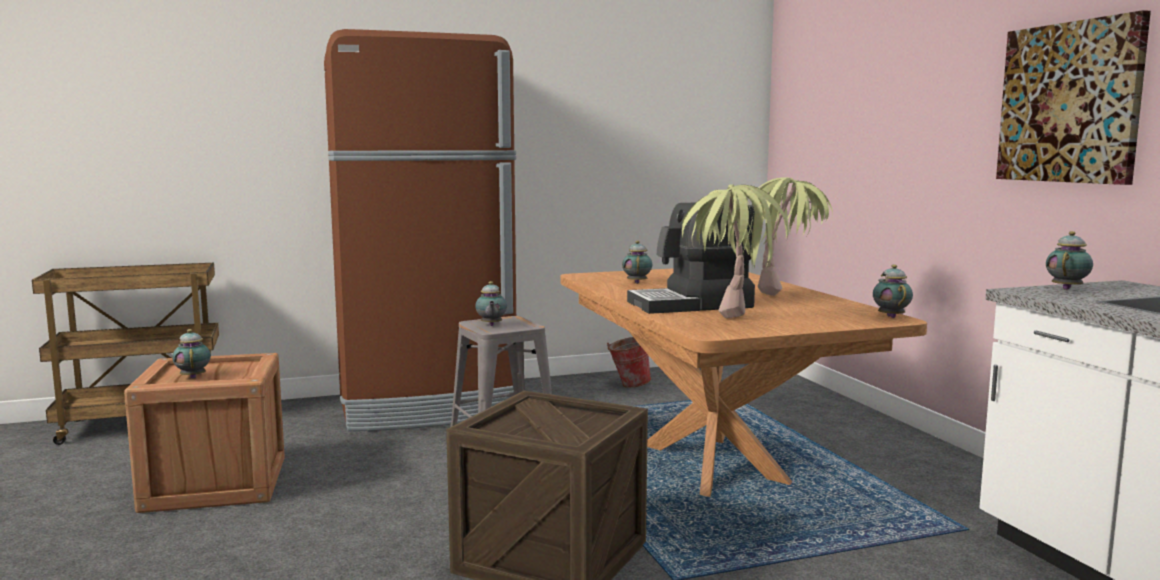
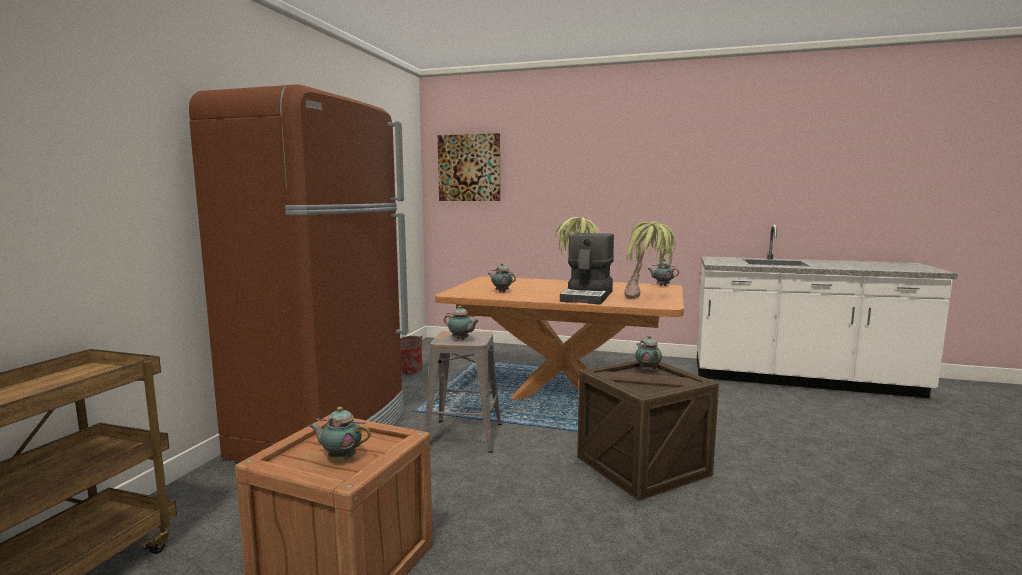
camera: 55 degrees left, 0 degrees up
picture [996,10,1151,185] -> picture moved to [438,133,500,201]
teapot [1046,231,1093,290] -> teapot moved to [635,335,662,372]

